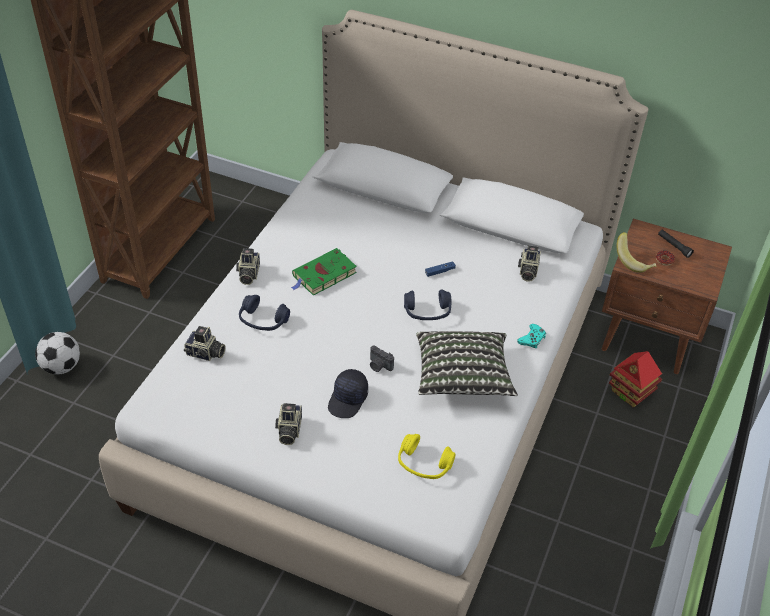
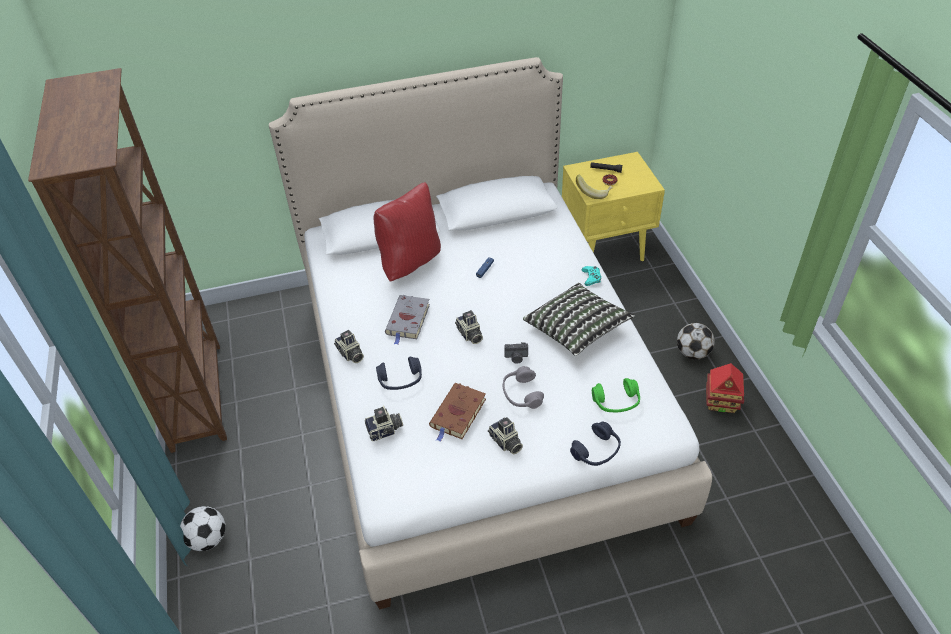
camera: 35 degrees left, 0 degrees up
green book [291,248,357,296] -> grey book [385,295,430,345]
black cap [328,369,368,418] -> grey headphones [502,366,544,409]
yellow headphones [398,434,456,479] -> green headphones [592,378,640,413]
blue headphones [404,289,452,320] -> blue headphones moved to [570,422,621,466]
camera [518,245,541,282] -> camera moved to [455,310,483,344]
brown nightstand [602,218,732,374] -> yellow nightstand [562,152,665,261]
toy house [609,351,662,408] -> toy house moved to [706,363,744,413]
none -> red pillow [374,182,441,282]
none -> brown book [429,383,486,442]
none -> football [677,323,715,360]

